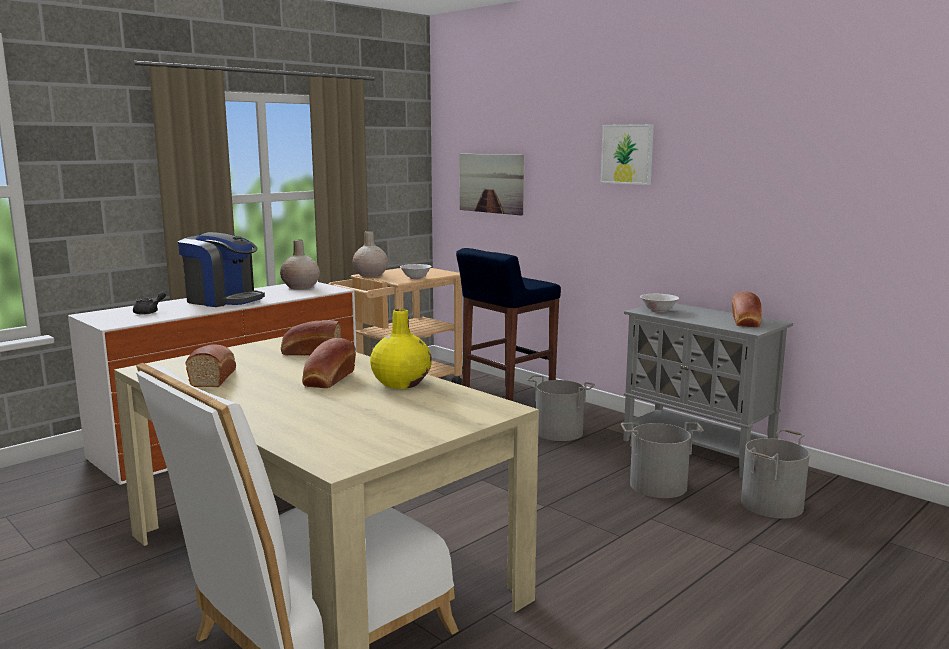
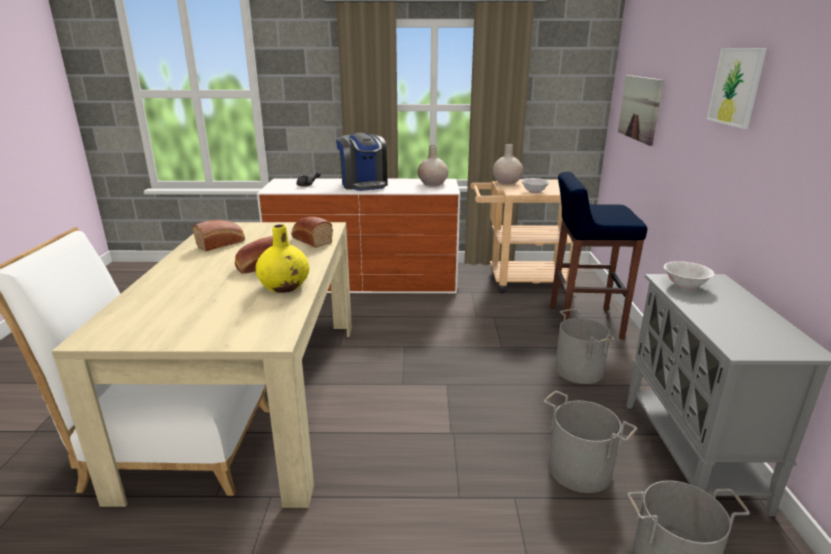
camera: 45 degrees right, 10 degrees up
bread [732,291,762,327] -> none

